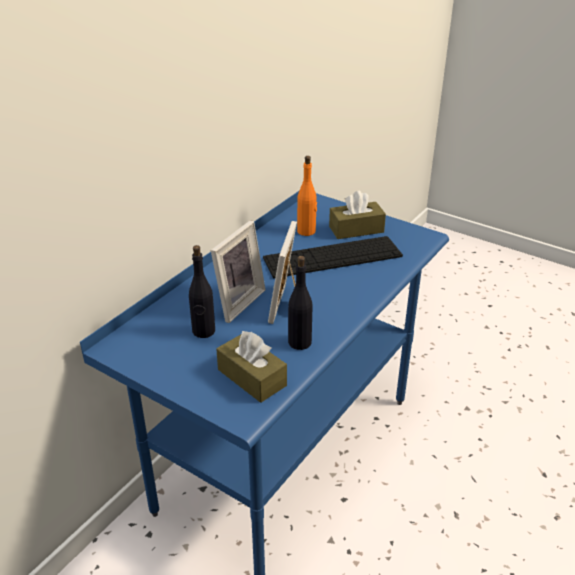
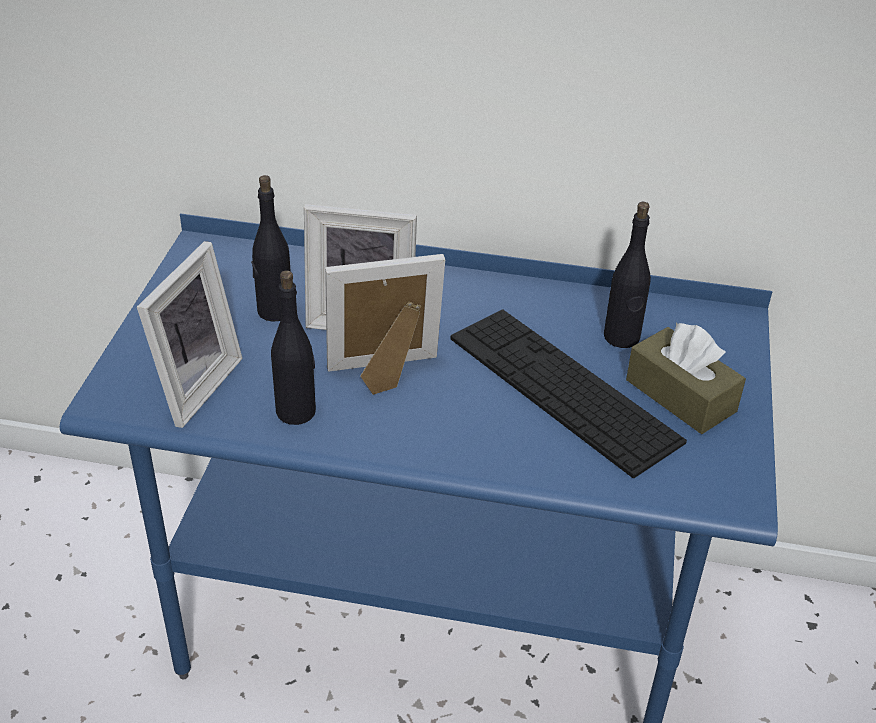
camera: 65 degrees right, 5 degrees up
brown tissue box [216,331,287,403] -> picture frame [137,241,243,428]
orange bottle [297,156,317,236] -> black bottle [604,202,651,348]

